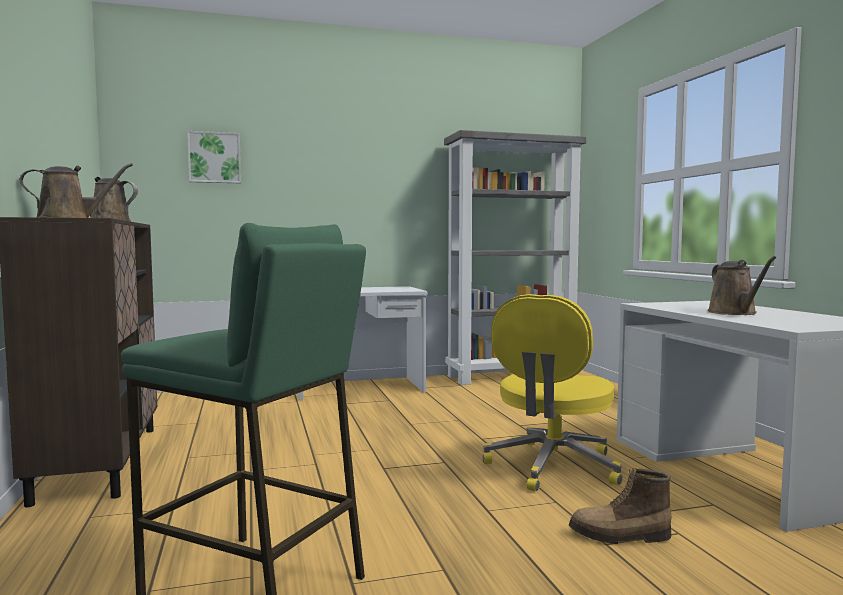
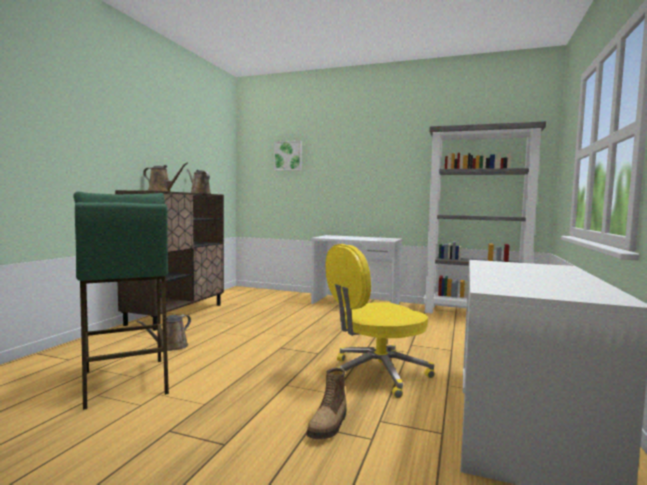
camera: 35 degrees right, 0 degrees up
boot [569,468,671,544] -> boot turned 105 degrees counterclockwise [306,367,347,439]
brown watering can [708,256,776,315] -> brown watering can moved to [137,315,191,351]

